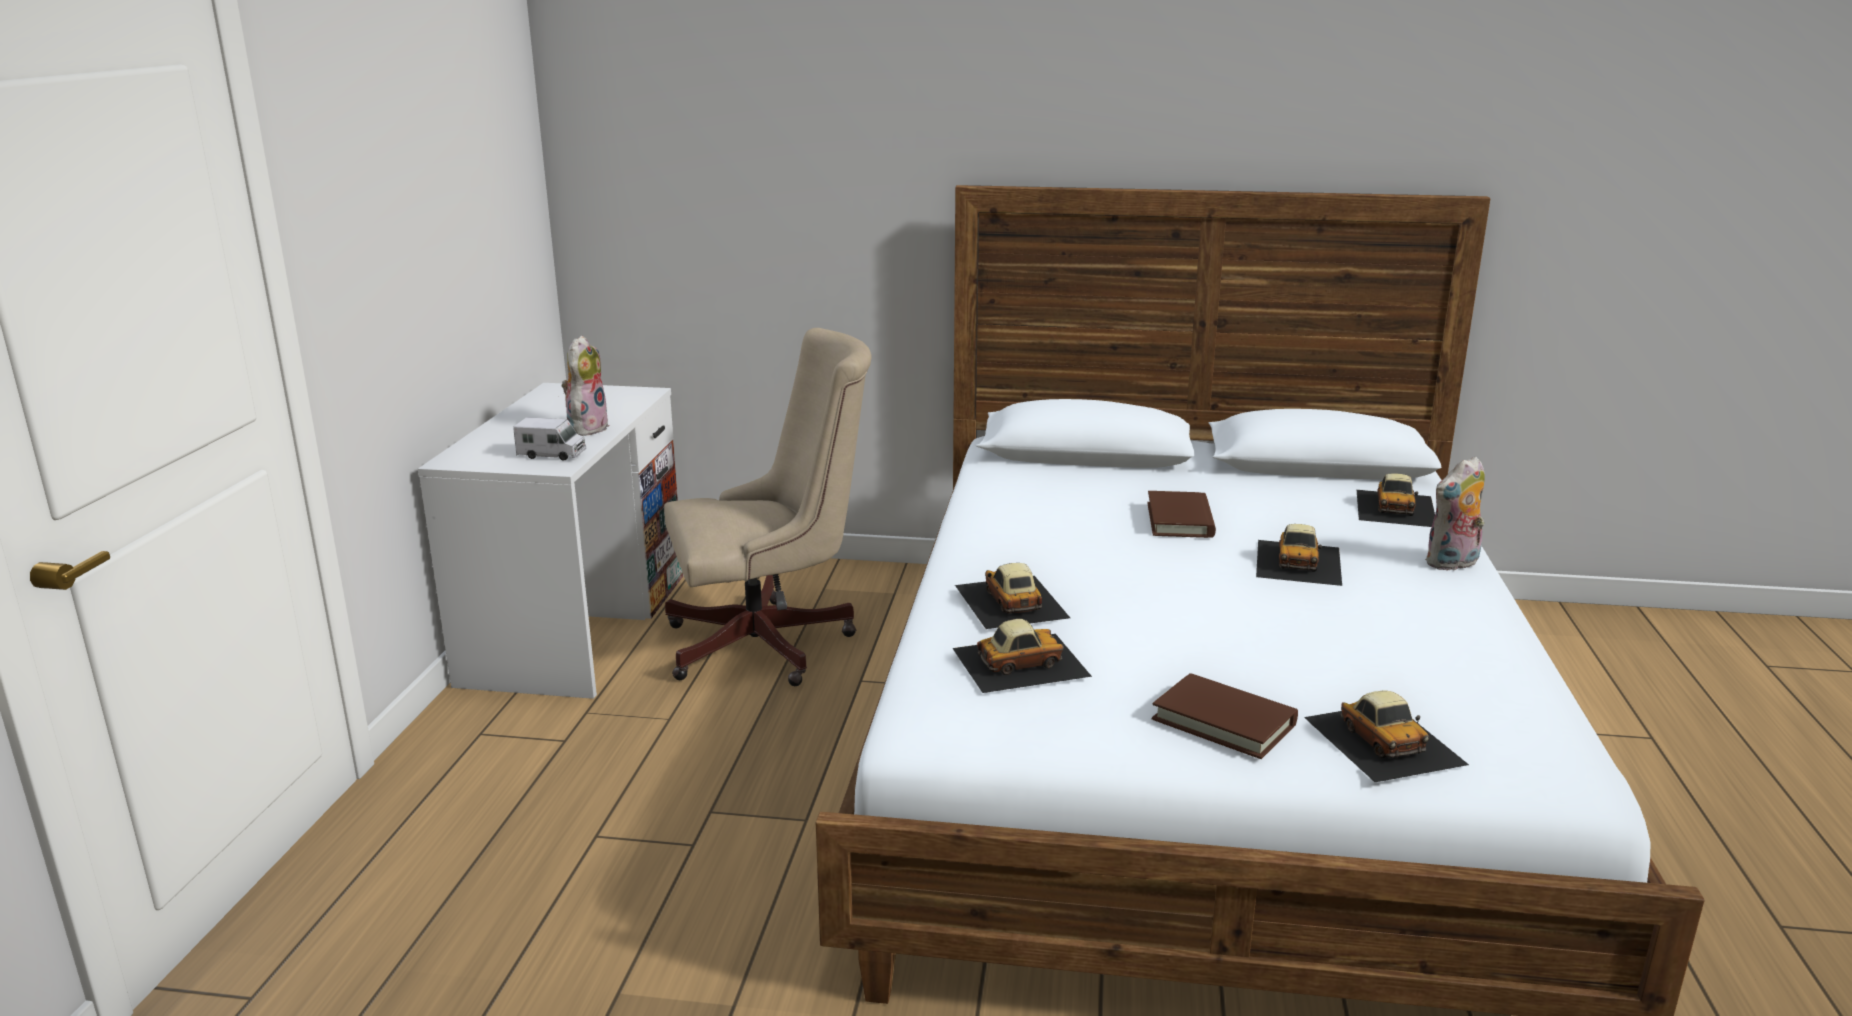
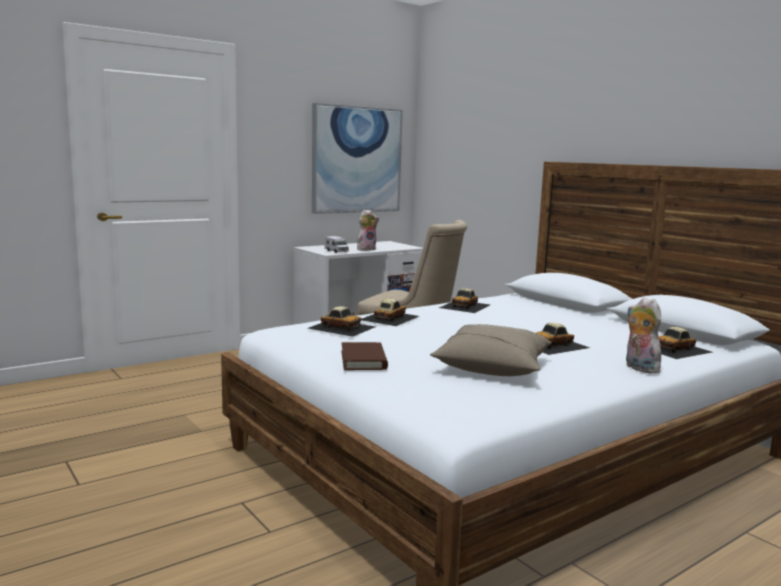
camera: 45 degrees right, 10 degrees down
brown book [1147,491,1216,538] -> none
toy car [1304,691,1469,782] -> toy car moved to [439,288,490,313]
plush toy [1425,456,1485,571] -> plush toy turned 45 degrees clockwise [626,297,661,374]
none -> picture [312,103,403,214]
none -> beige pillow [430,324,552,376]

